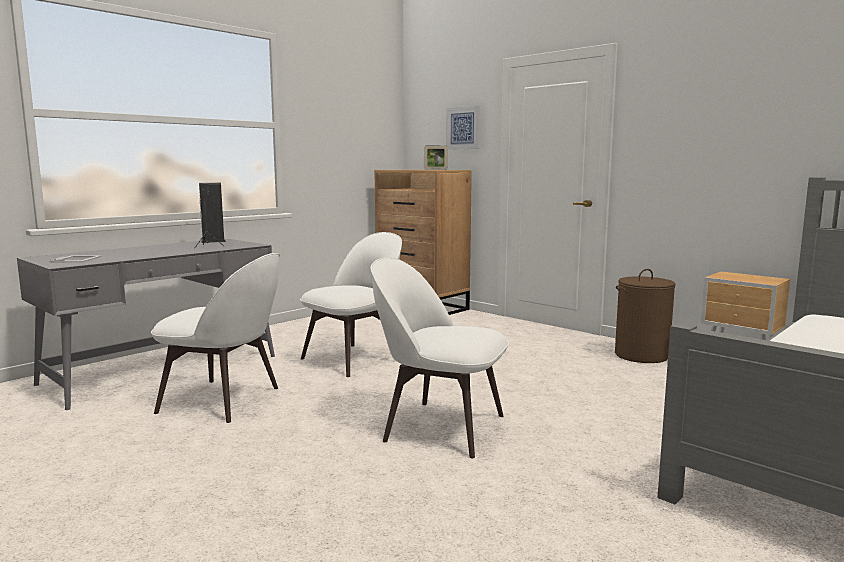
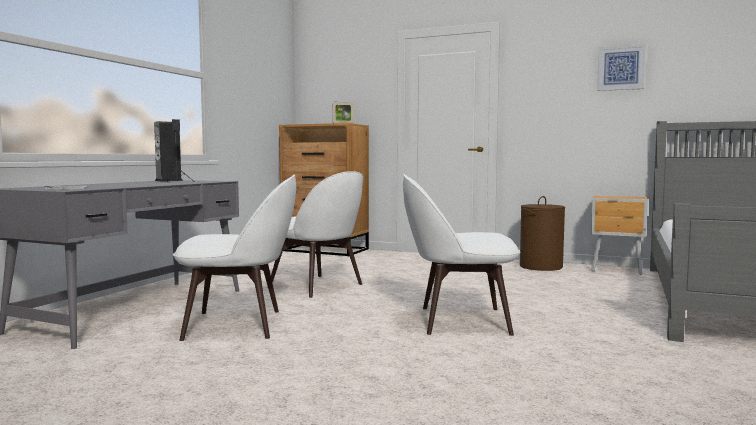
camera: 20 degrees left, 5 degrees down
white chair [300,232,402,377] -> white chair turned 105 degrees clockwise [271,171,364,298]
picture [446,106,480,150] -> picture moved to [597,44,646,91]

